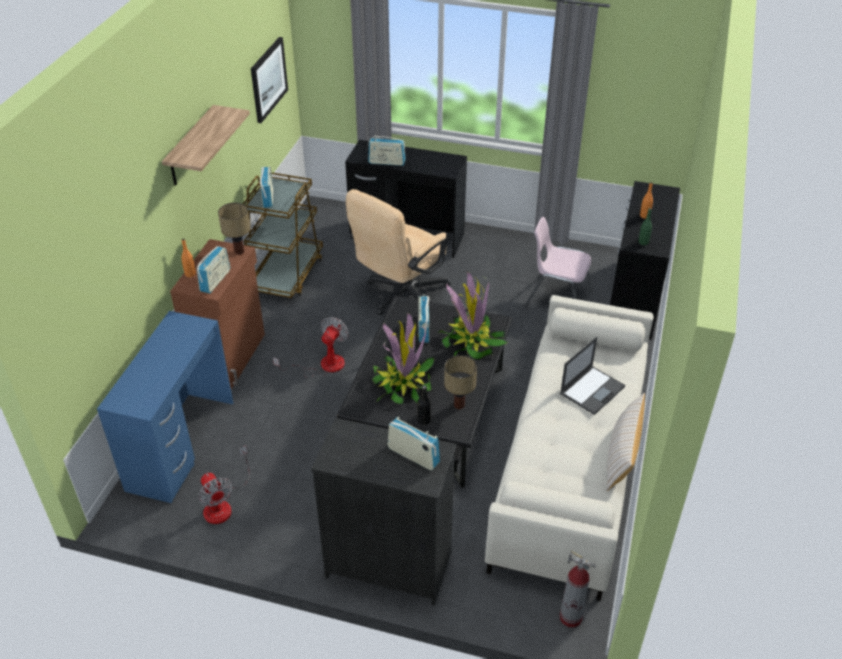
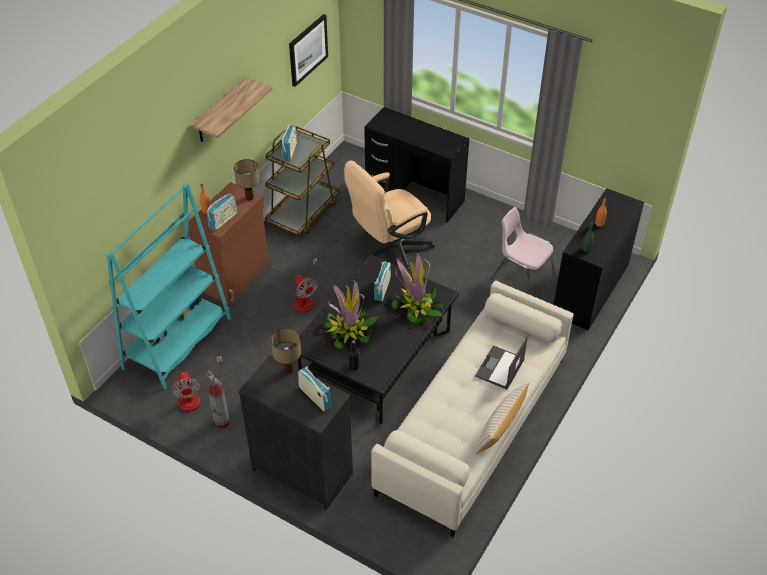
camera: 15 degrees right, 5 degrees up
blue desk [97,311,233,503] -> turquoise bookcase [106,183,231,389]
fan [273,317,349,378] -> fan turned 105 degrees clockwise [294,258,321,313]
radio [368,135,406,166] -> none
table lamp [444,355,477,409] -> table lamp moved to [271,328,301,374]
laptop [560,337,625,415] -> laptop turned 150 degrees clockwise [475,336,528,390]
fire extinguisher [560,550,596,628] -> fire extinguisher moved to [205,370,230,429]

